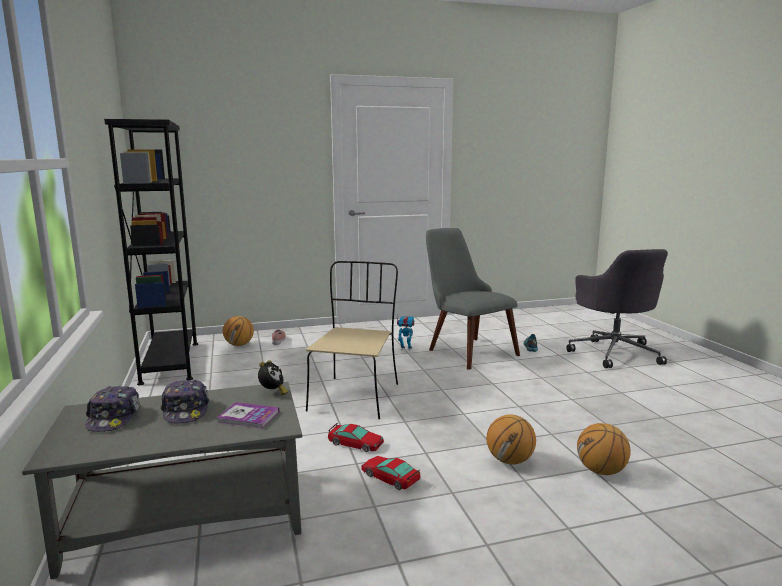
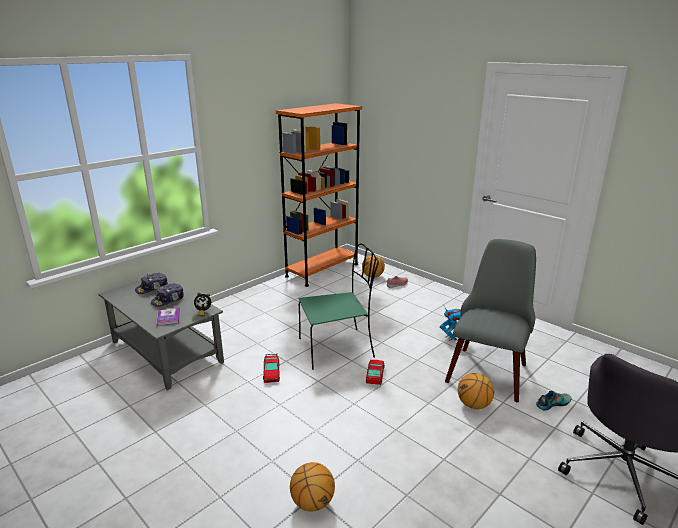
camera: 60 degrees right, 10 degrees up
black bookcase [104,119,198,385] -> orange bookcase [276,103,362,287]
beige chair [305,261,398,419] -> green chair [299,243,379,370]
toy car [361,456,421,490] -> toy car moved to [366,360,385,385]
basketball [487,414,536,464] -> basketball moved to [458,373,494,409]

